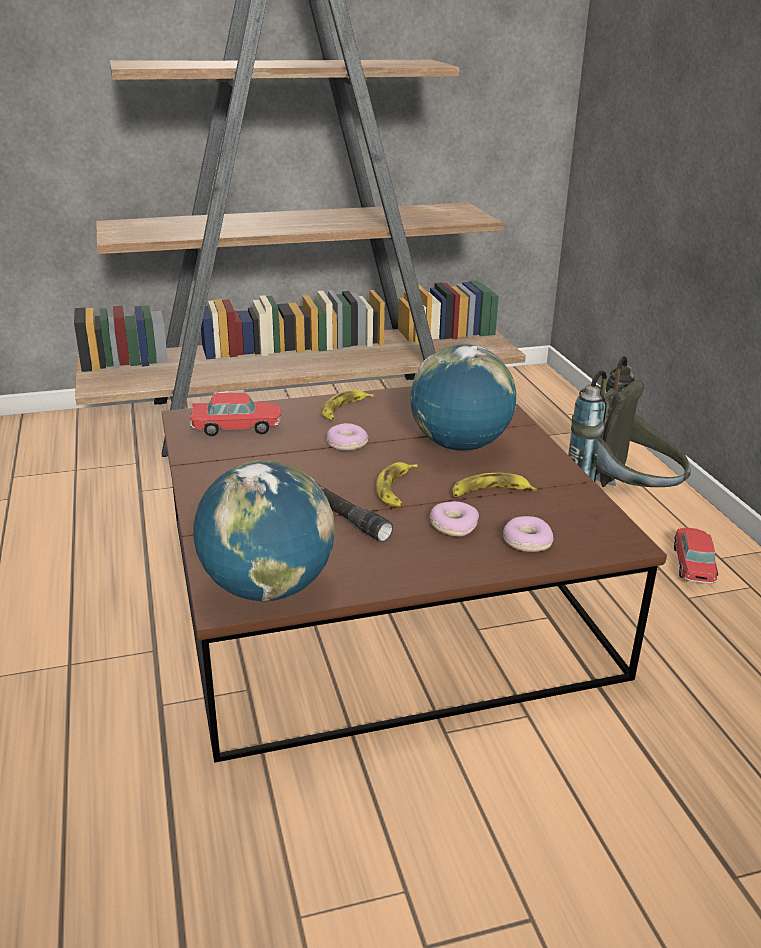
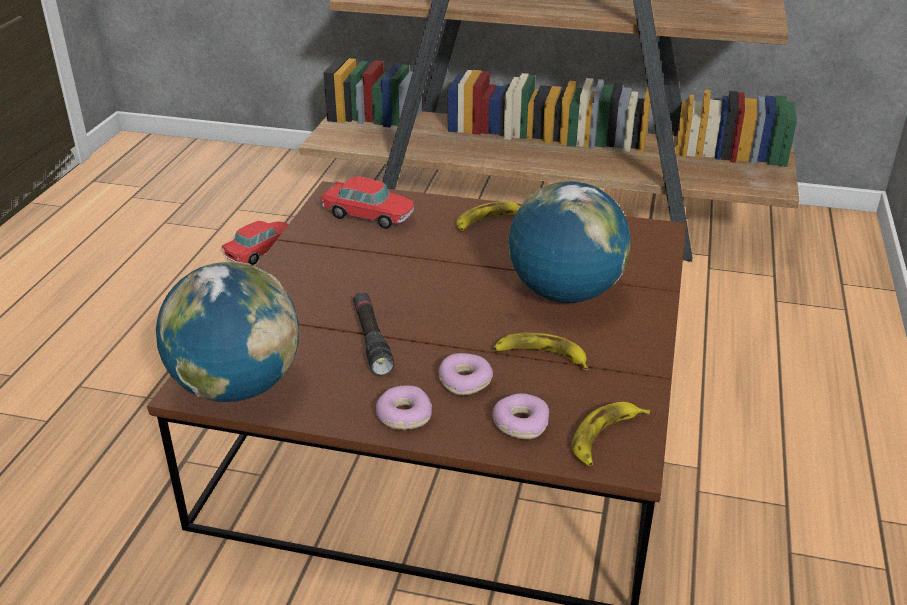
camera: 30 degrees right, 5 degrees up
donut [327,423,368,451] -> donut moved to [376,385,432,430]
banana [376,462,417,507] -> banana moved to [572,402,650,466]
grey backpack [568,356,691,487] -> none
toy car [674,528,718,584] -> toy car moved to [222,221,289,265]

